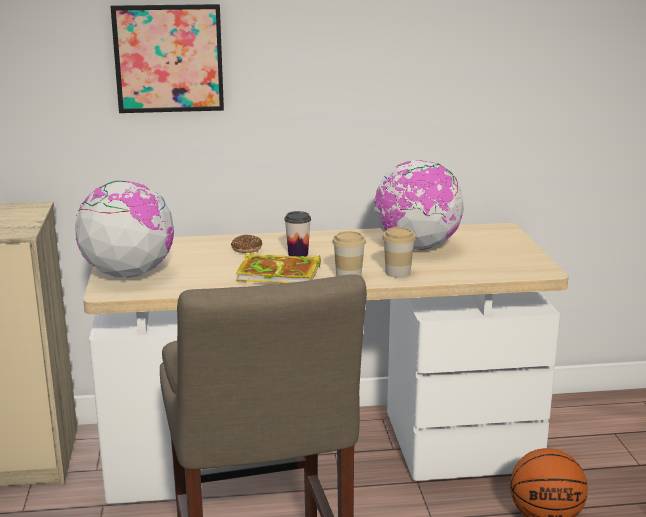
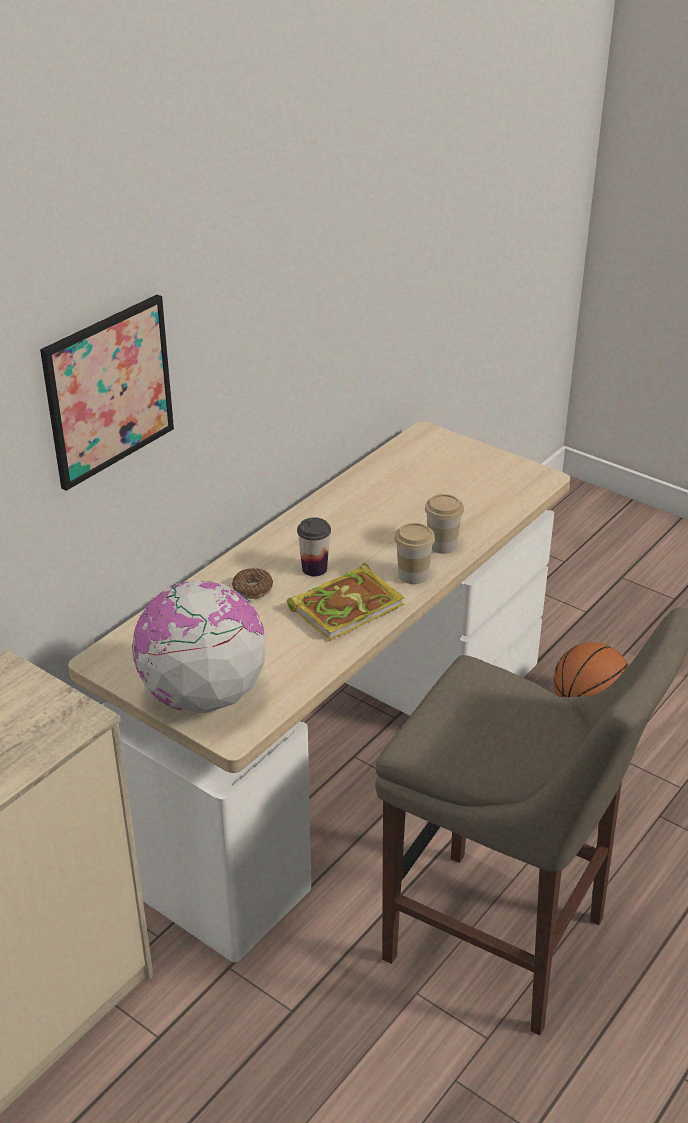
camera: 45 degrees left, 15 degrees up
globe [373,160,464,250] -> none

